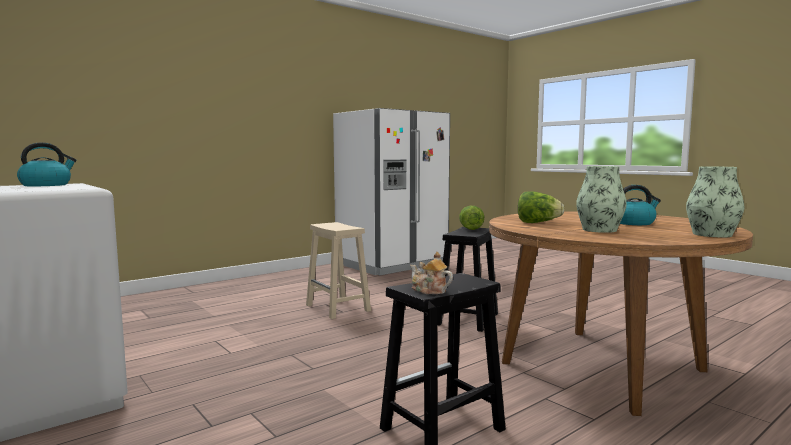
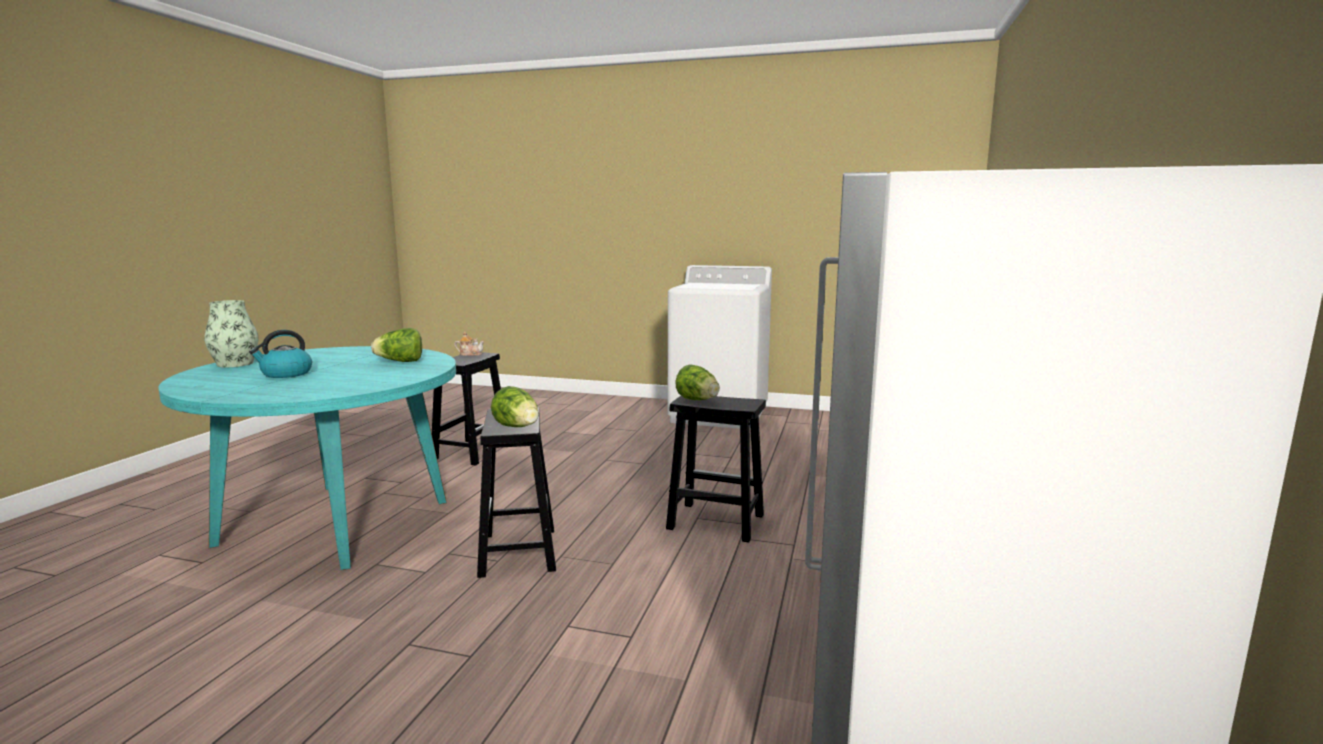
camera: 145 degrees right, 5 degrees up
kettle [17,142,77,186] -> none
beige stool [306,222,371,319] -> black stool [666,396,766,543]
brown dining table [489,212,753,416] -> turquoise dining table [158,346,456,570]
vase [576,166,627,233] -> none
none -> lettuce [675,365,720,400]

